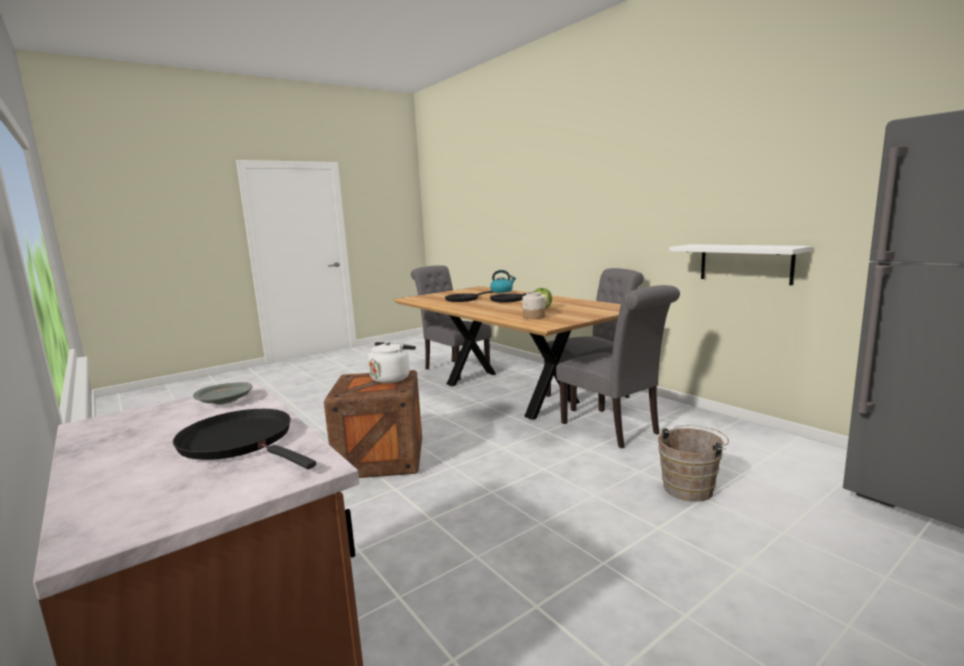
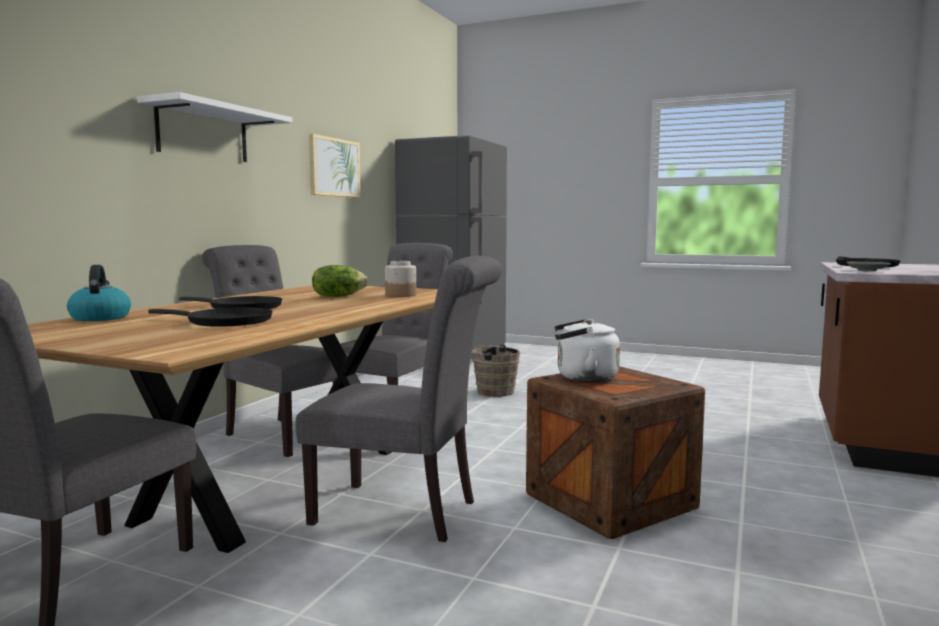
camera: 120 degrees left, 5 degrees down
white shelf [669,244,813,285] -> white shelf moved to [137,92,293,162]
none -> grey chair [295,256,502,542]
none -> picture [309,134,361,198]

